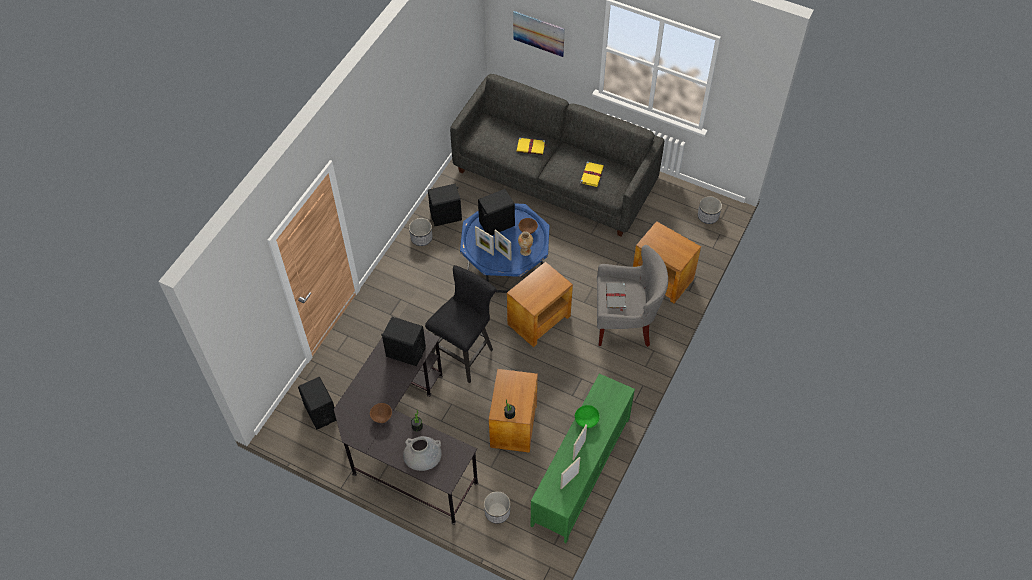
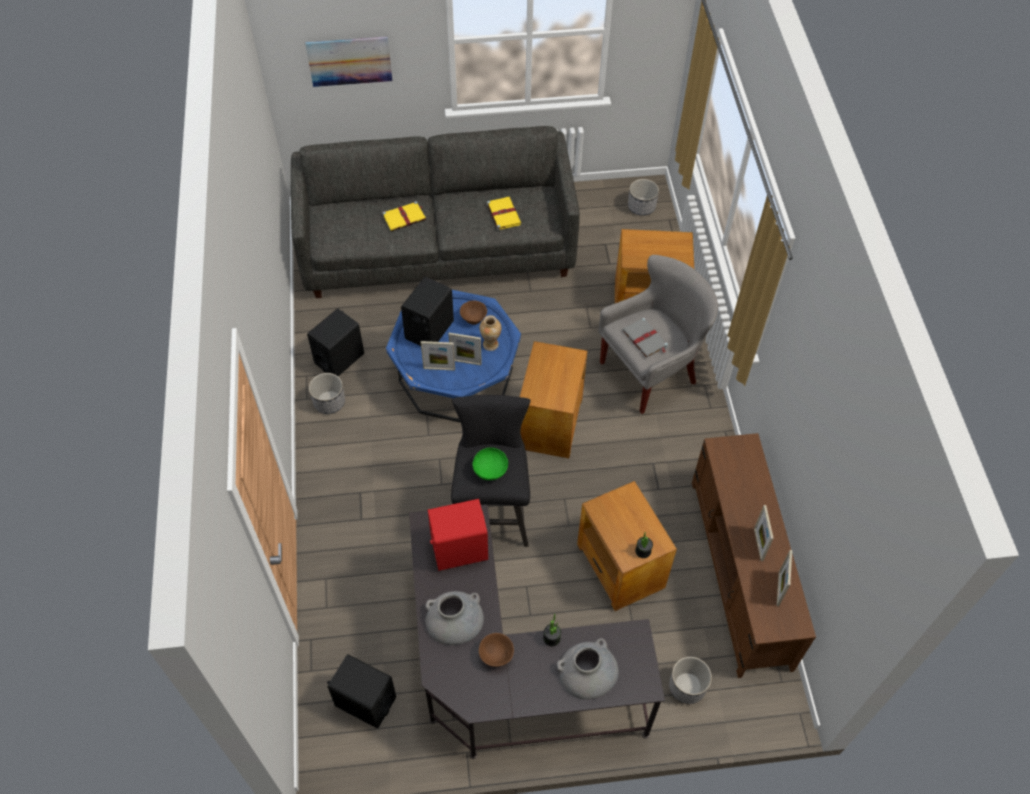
camera: 35 degrees left, 0 degrees up
black speaker [381,317,426,366] -> red speaker [428,499,488,571]
green tv stand [531,374,635,543] -> brown tv stand [692,433,816,678]
green bowl [575,405,600,428] -> green bowl moved to [472,448,508,480]
none -> grey vase [425,591,484,645]

